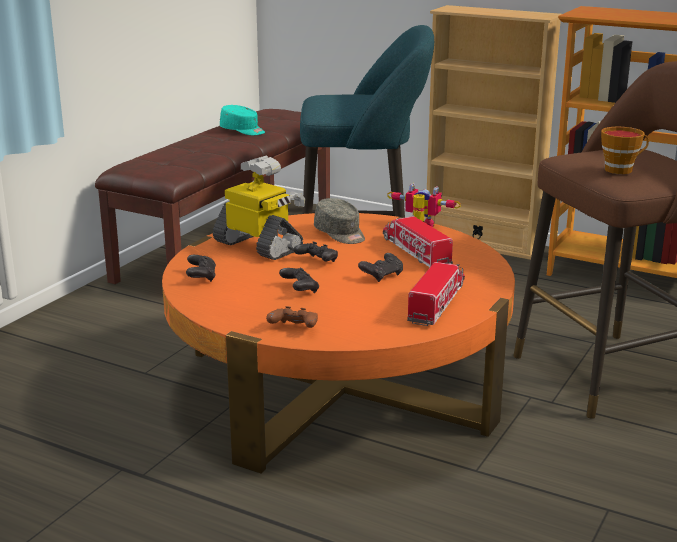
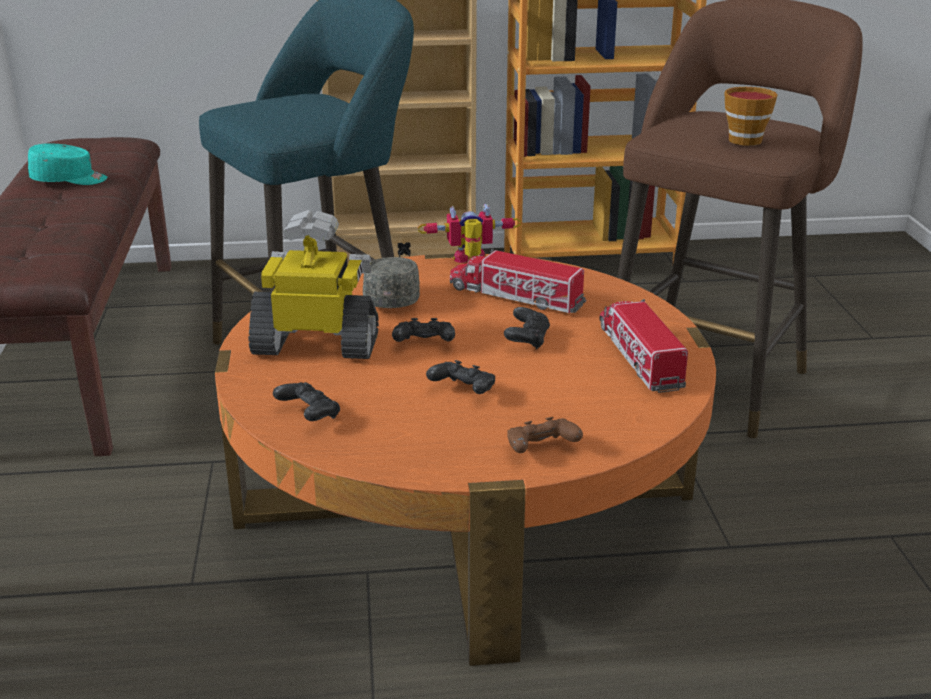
camera: 35 degrees left, 5 degrees up
grey cap [314,198,365,244] -> grey cap turned 105 degrees counterclockwise [363,257,420,308]

